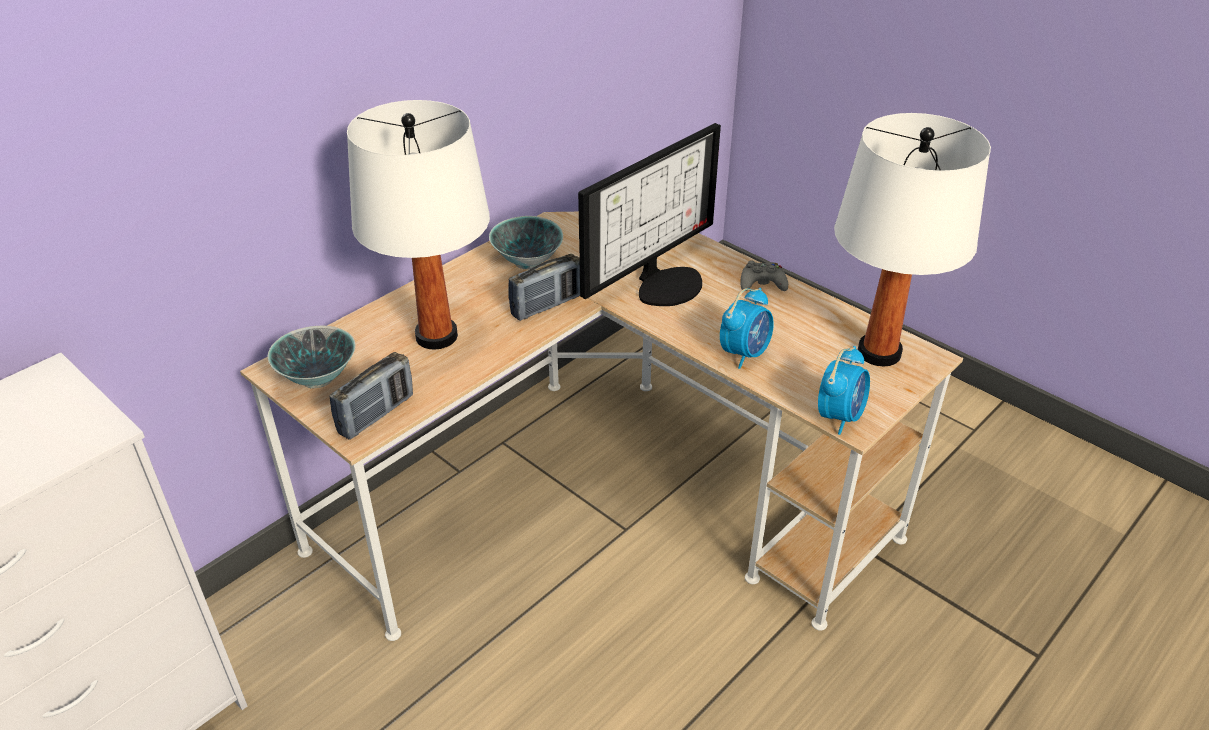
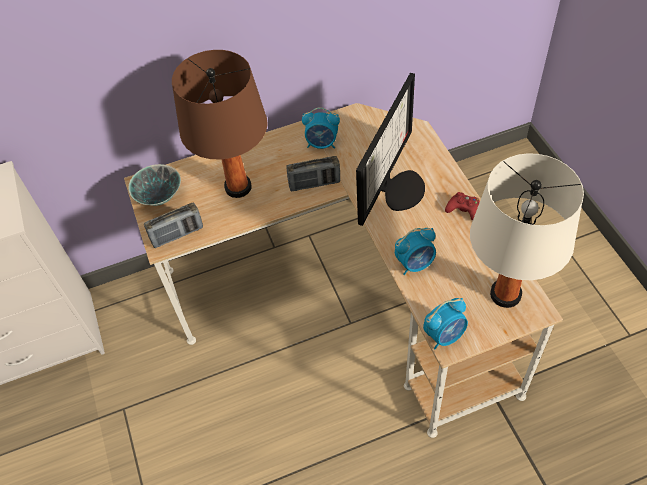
camera: 30 degrees right, 15 degrees up
white table lamp [347,100,490,350] -> brown table lamp [172,50,268,198]
bowl [489,216,563,269] -> alarm clock [302,107,340,149]
monitor [578,123,721,306] -> monitor turned 45 degrees counterclockwise [356,73,425,226]
grey game controller [740,260,788,291] -> red game controller [445,192,480,221]

